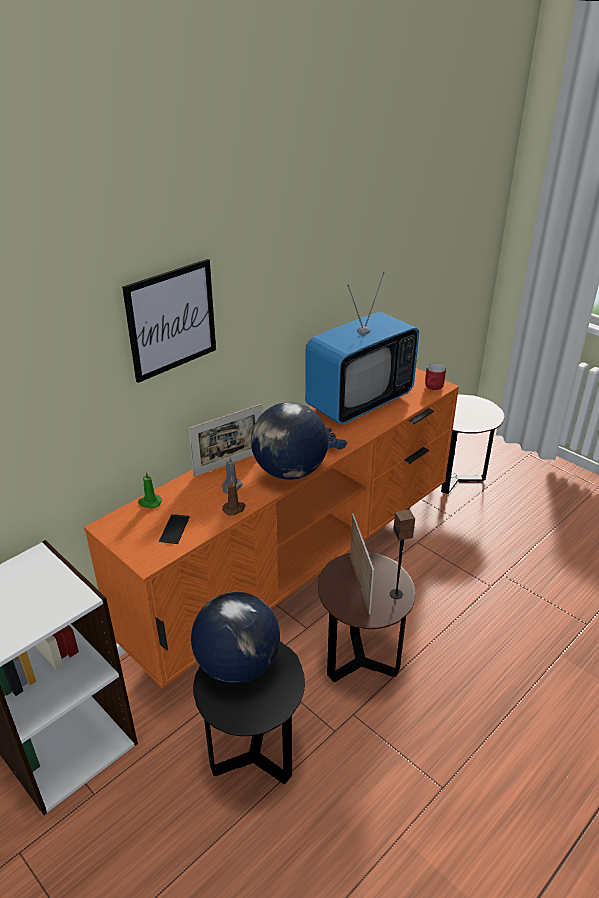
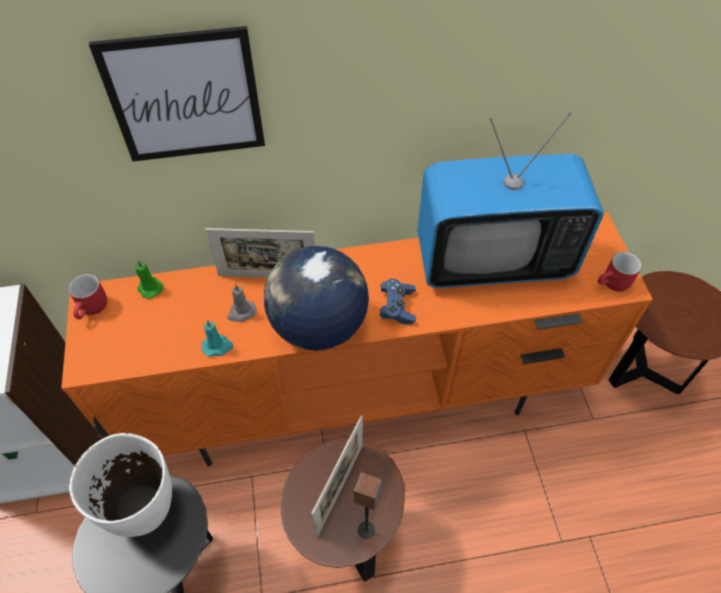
camera: 35 degrees right, 20 degrees up
phone [159,514,190,544] -> none
globe [191,592,280,683] -> white vase [69,433,172,537]
brown candle [222,478,246,516] -> turquoise candle [202,319,233,357]
none -> red mug [68,274,107,319]

